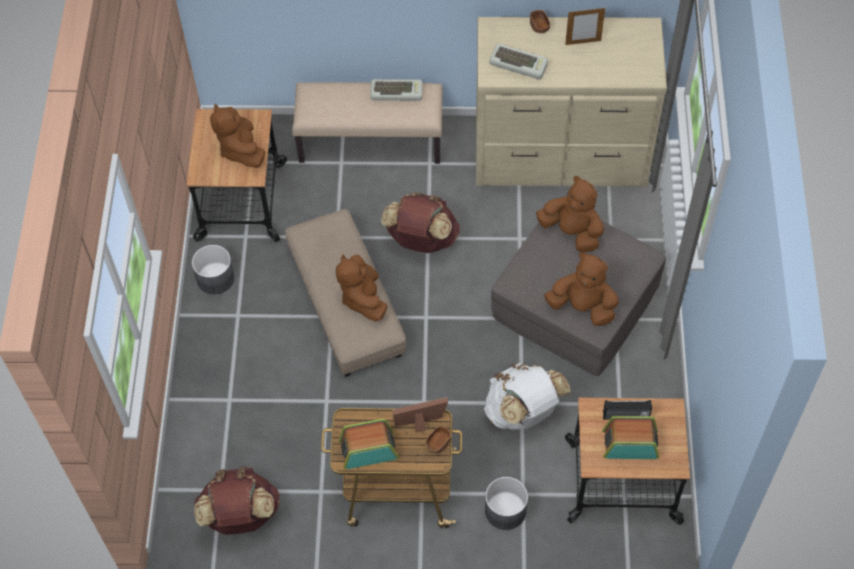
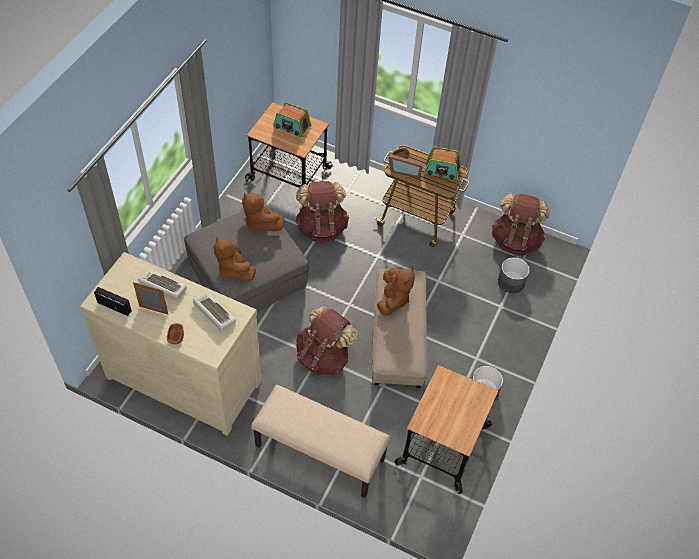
camera: 160 degrees left, 5 degrees down
brown plush toy [210,104,265,168] -> none
keyboard [370,79,423,101] -> keyboard moved to [138,269,187,300]
white backpack [484,363,571,430] -> brown backpack [295,181,349,242]
grey planter [485,477,528,530] -> grey planter moved to [498,257,530,293]
radio [603,400,652,420] -> radio moved to [94,287,132,316]

